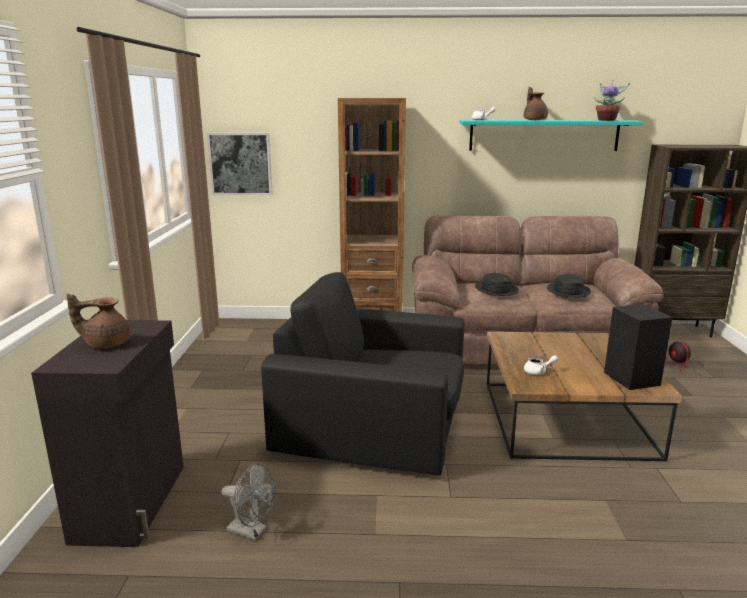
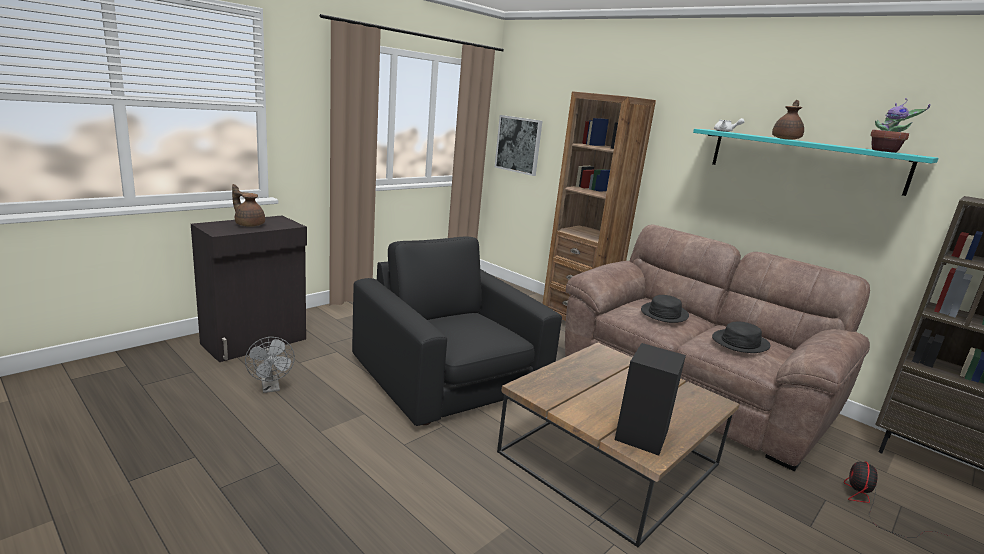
camera: 40 degrees right, 0 degrees up
white teapot [524,355,558,375] -> none

